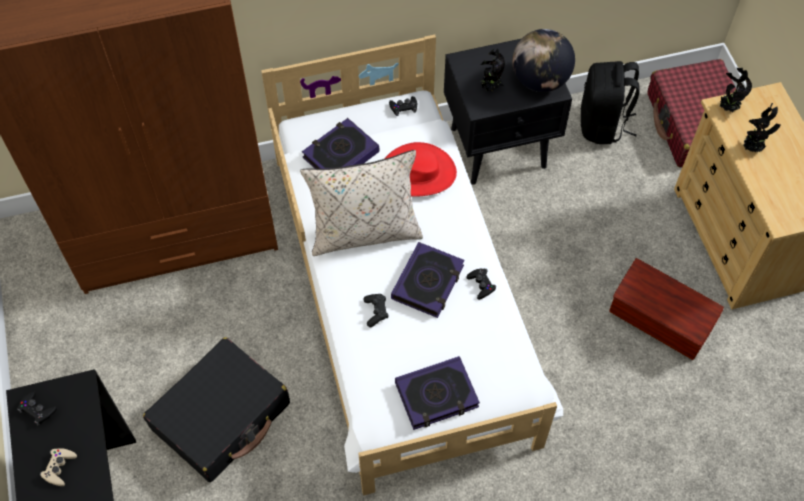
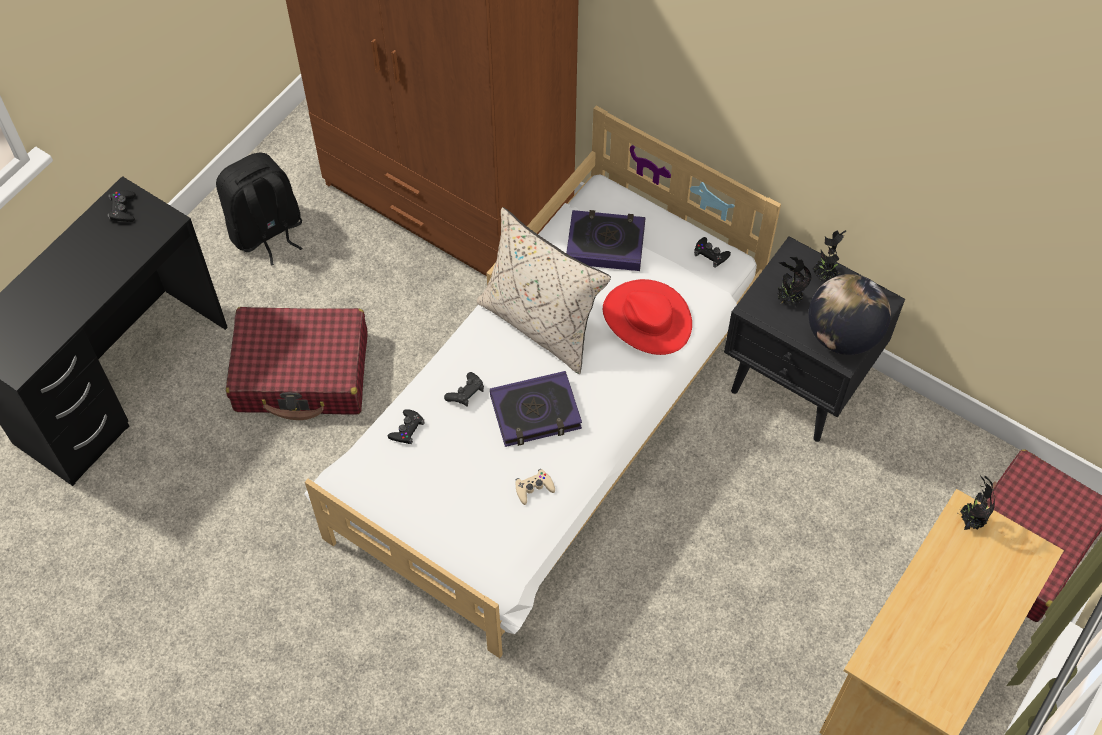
camera: 50 degrees right, 0 degrees up
beige game controller [40,448,77,486] -> beige game controller moved to [515,469,555,505]
black suitcase [143,337,290,482] -> red suitcase [226,307,368,420]
book [395,356,480,430] -> none
black game controller [466,268,496,300] -> black game controller moved to [388,409,424,444]
black backpack [581,61,639,144] -> black backpack moved to [216,152,303,266]
brown storage box [609,258,724,360] -> none
potted plant [744,103,781,152] -> potted plant moved to [812,230,846,283]

